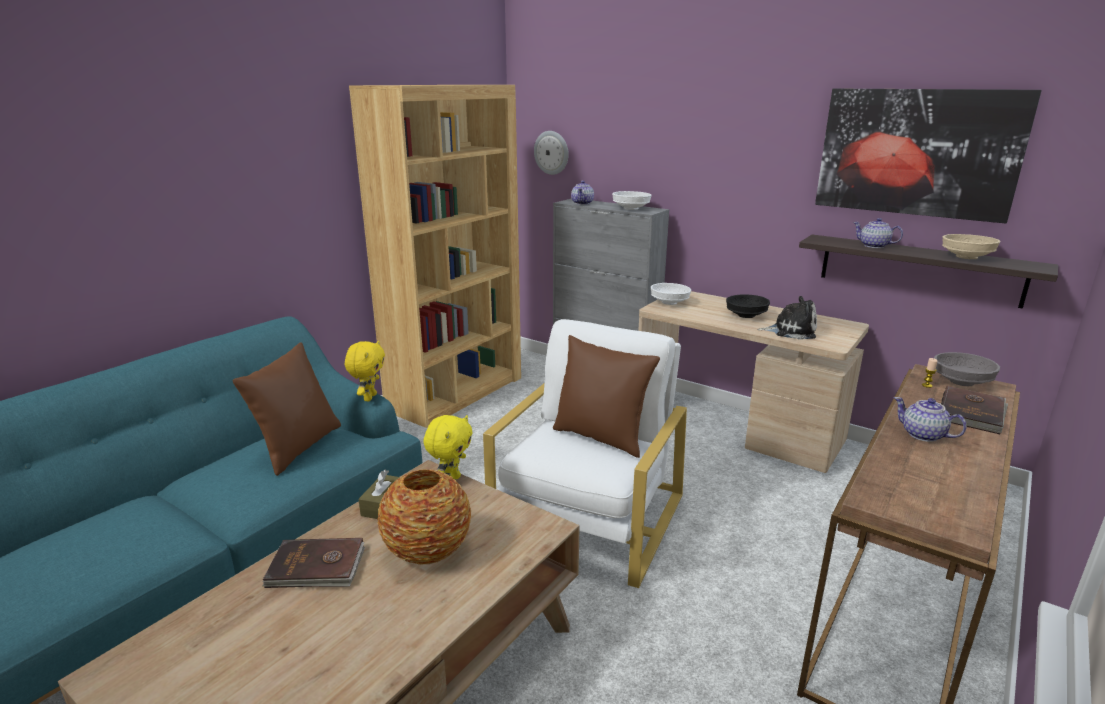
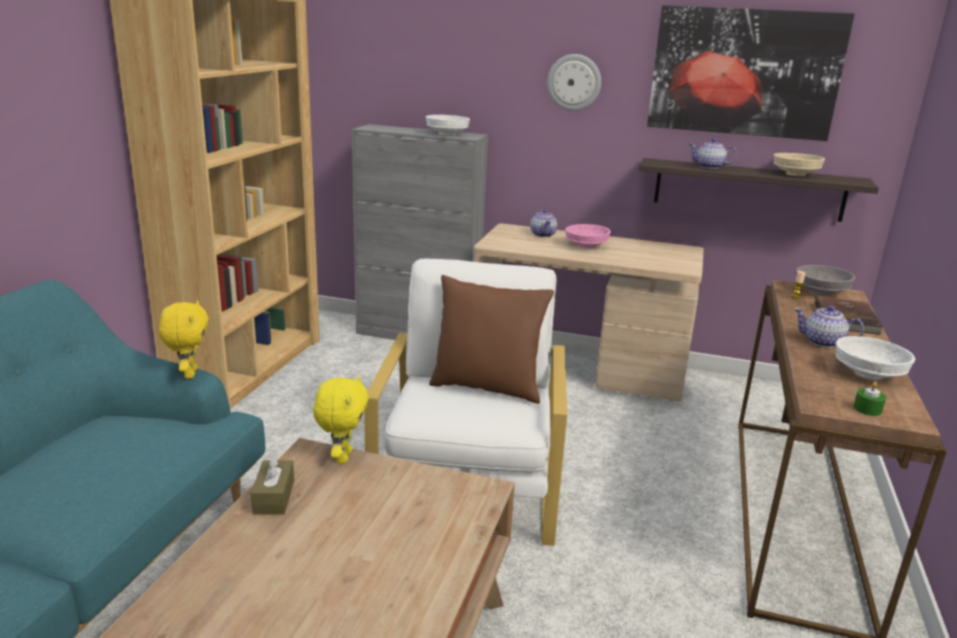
camera: 20 degrees left, 0 degrees up
brown pillow [232,342,341,476] -> none
brown book [262,538,365,588] -> none
vase [377,469,471,565] -> none
wall clock [534,131,569,175] -> wall clock moved to [547,54,601,111]
teapot [571,181,594,205] -> teapot moved to [530,209,557,237]
white bowl [651,283,691,305] -> white bowl moved to [835,336,915,380]
black bowl [726,295,770,318] -> pink bowl [565,224,611,249]
plush toy [757,296,817,340] -> none
none -> green candle [854,382,886,416]

